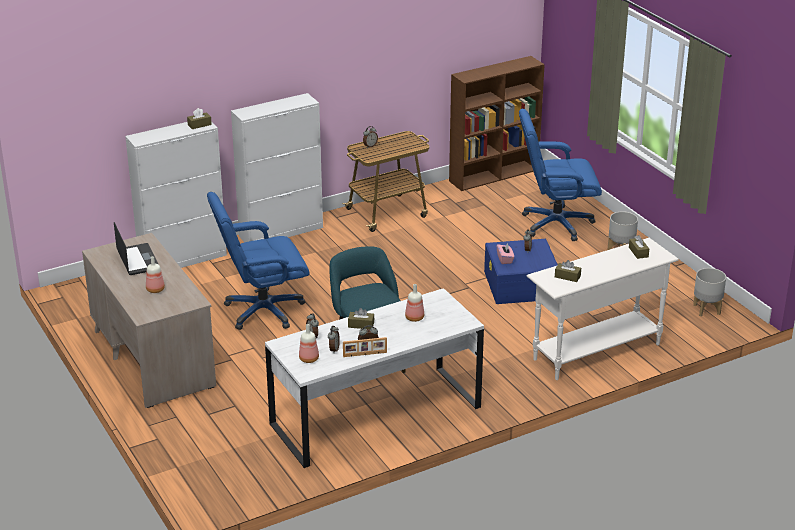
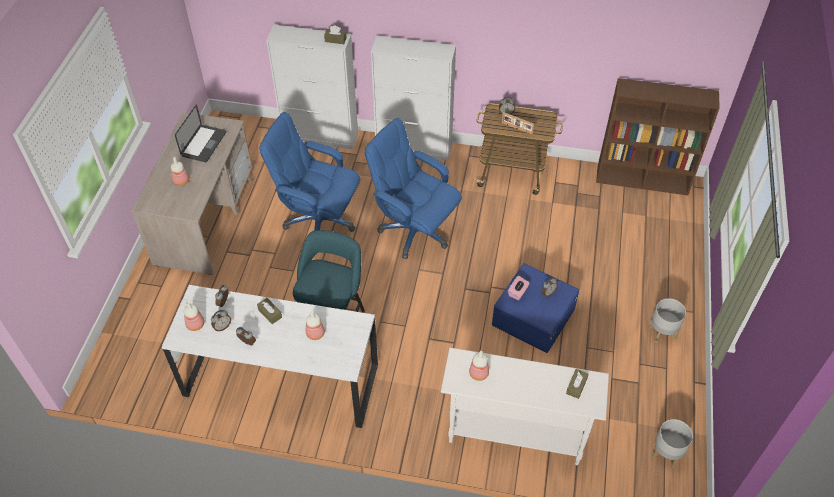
camera: 40 degrees right, 20 degrees up
picture frame [343,337,387,357] -> picture frame moved to [502,112,535,135]
blue office chair [519,109,602,241] -> blue office chair moved to [365,118,462,259]
brown tissue box [555,260,581,282] -> bottle [469,351,489,381]

